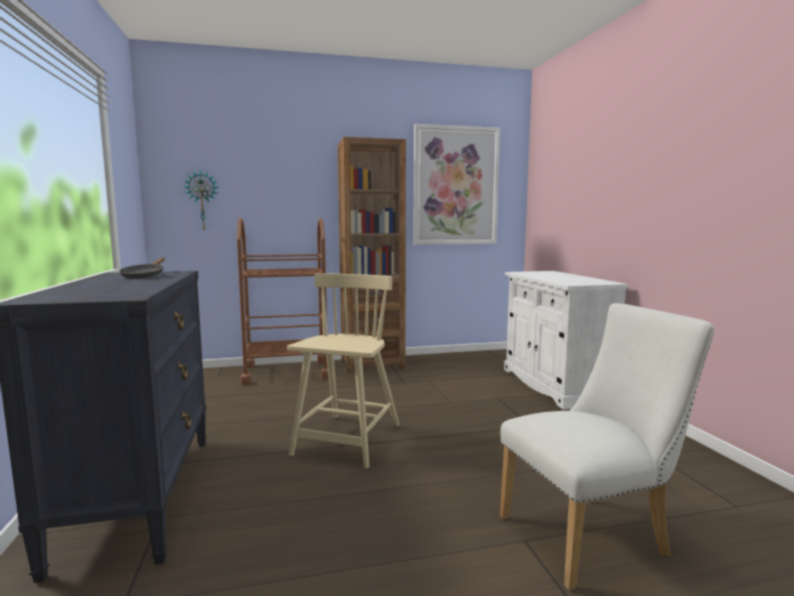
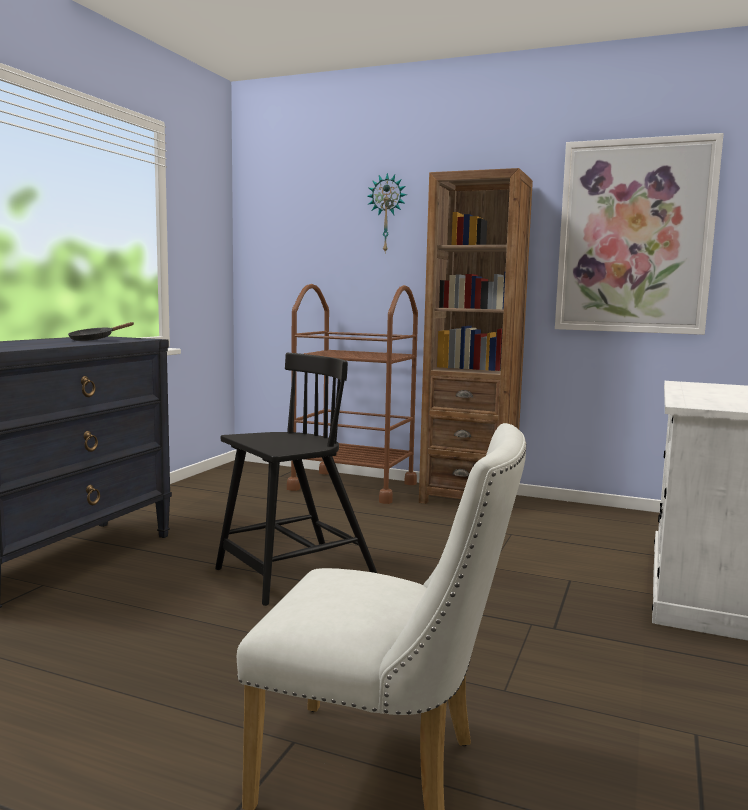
camera: 35 degrees right, 0 degrees up
wall clock [184,170,219,230] -> wall clock moved to [367,173,407,252]
beige chair [287,273,400,469] -> black chair [215,353,377,606]

